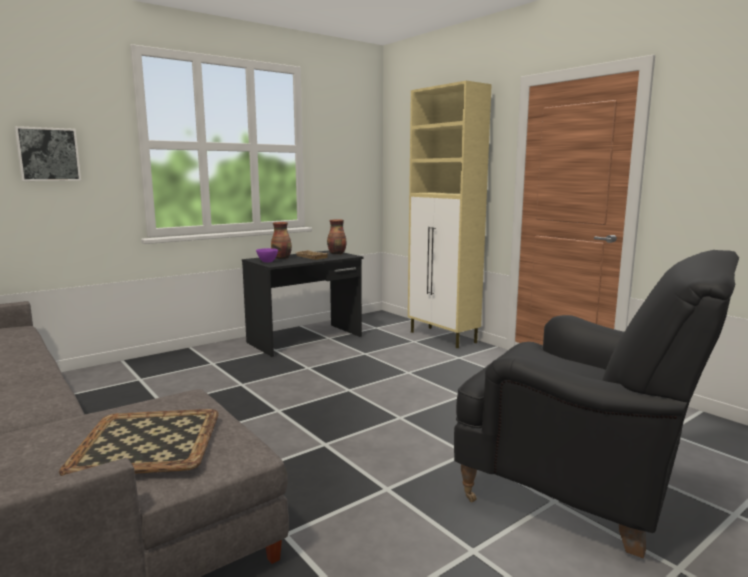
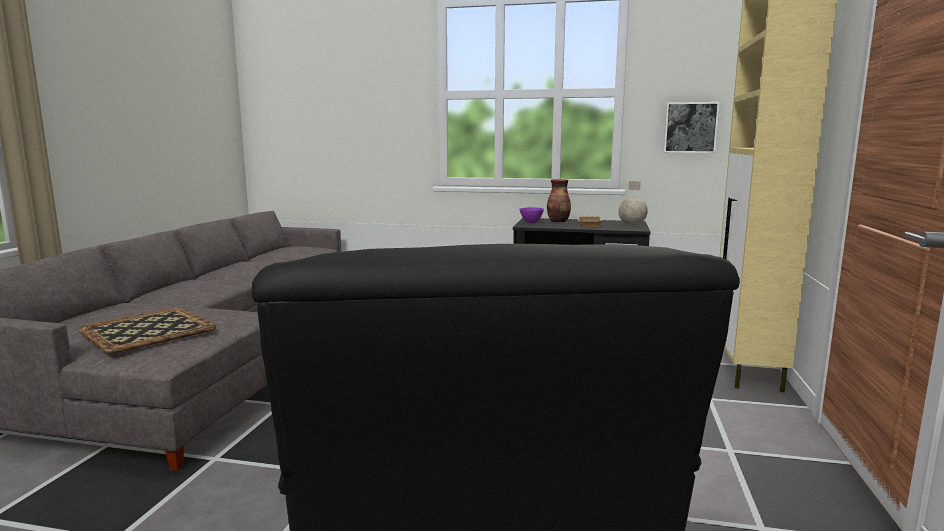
camera: 50 degrees right, 0 degrees up
picture [15,126,81,181] -> picture moved to [663,102,720,153]
vase [327,219,346,254] -> globe [619,181,648,225]

